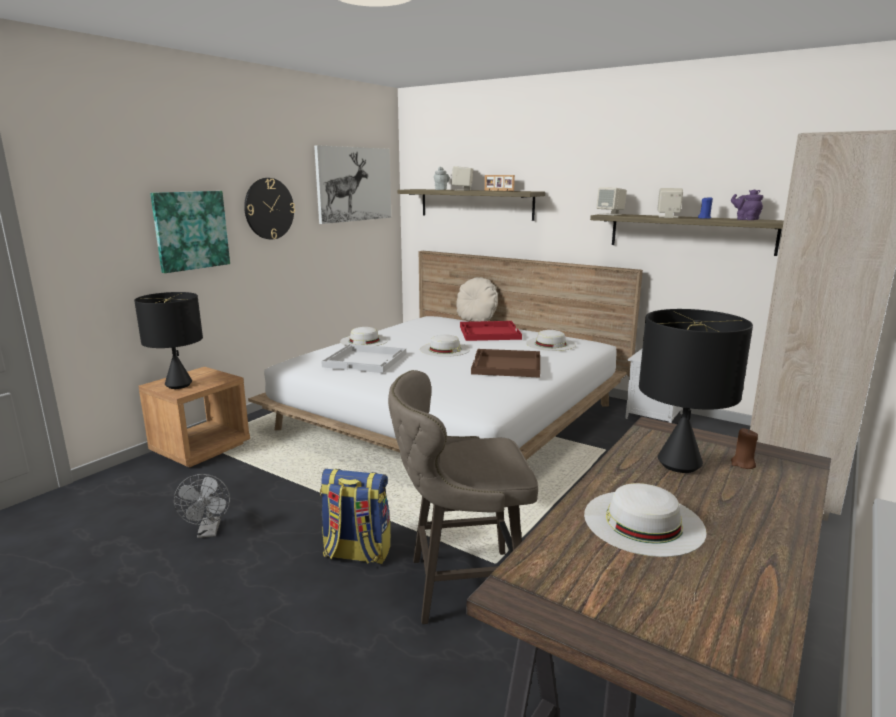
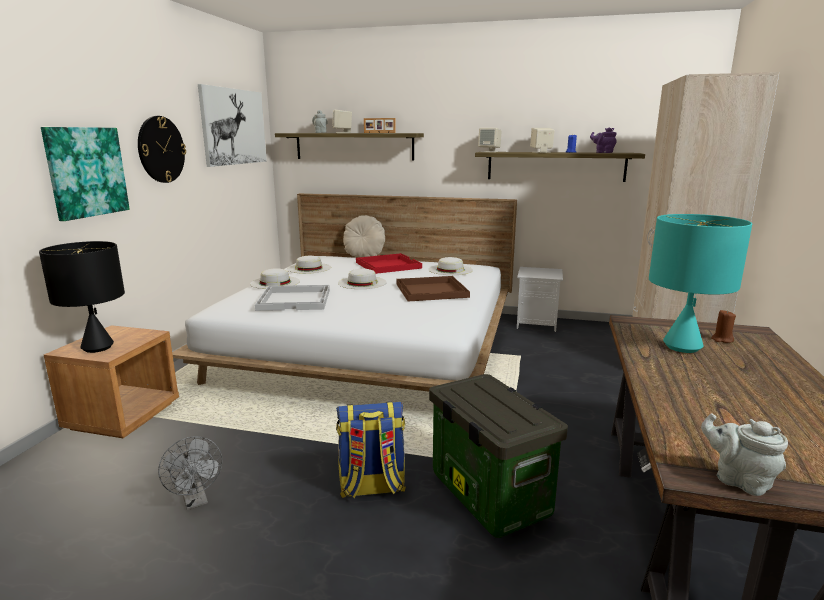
camera: 20 degrees left, 0 degrees up
beige stool [388,370,538,624] -> storage box [429,374,568,538]
white hat [584,483,707,557] -> white hat moved to [287,256,331,274]
black table lamp [639,309,753,473] -> turquoise table lamp [649,214,752,353]
none -> grey teapot [701,413,788,496]

